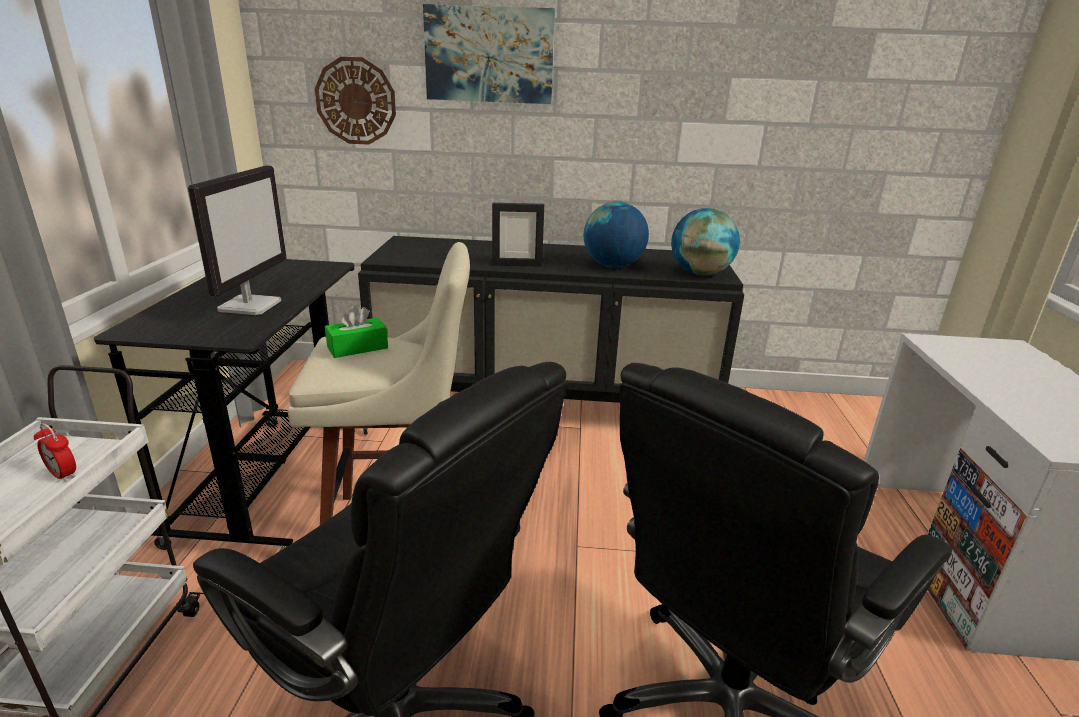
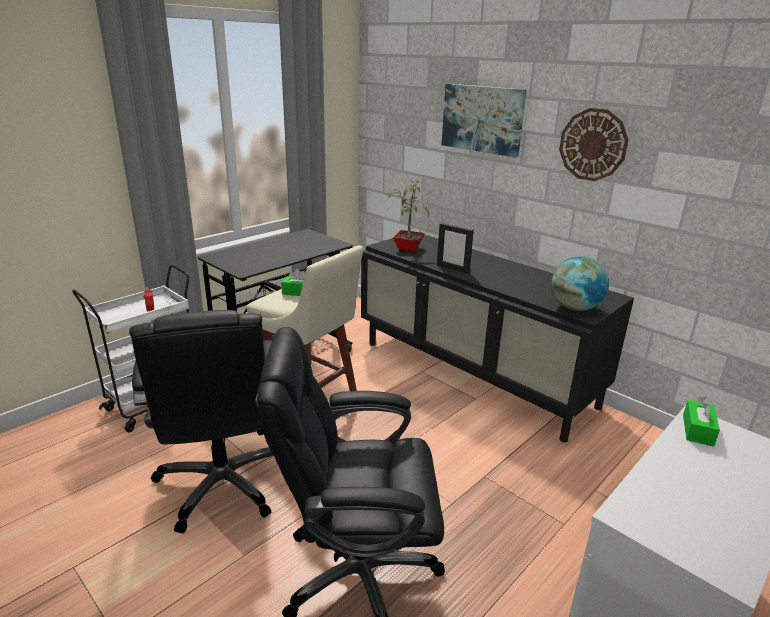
camera: 40 degrees right, 0 degrees up
monitor [188,165,286,315] -> none
wall clock [315,57,396,145] -> wall clock moved to [559,108,629,181]
globe [584,202,649,268] -> none
none -> potted plant [385,180,429,252]
none -> green tissue box [683,396,720,447]

